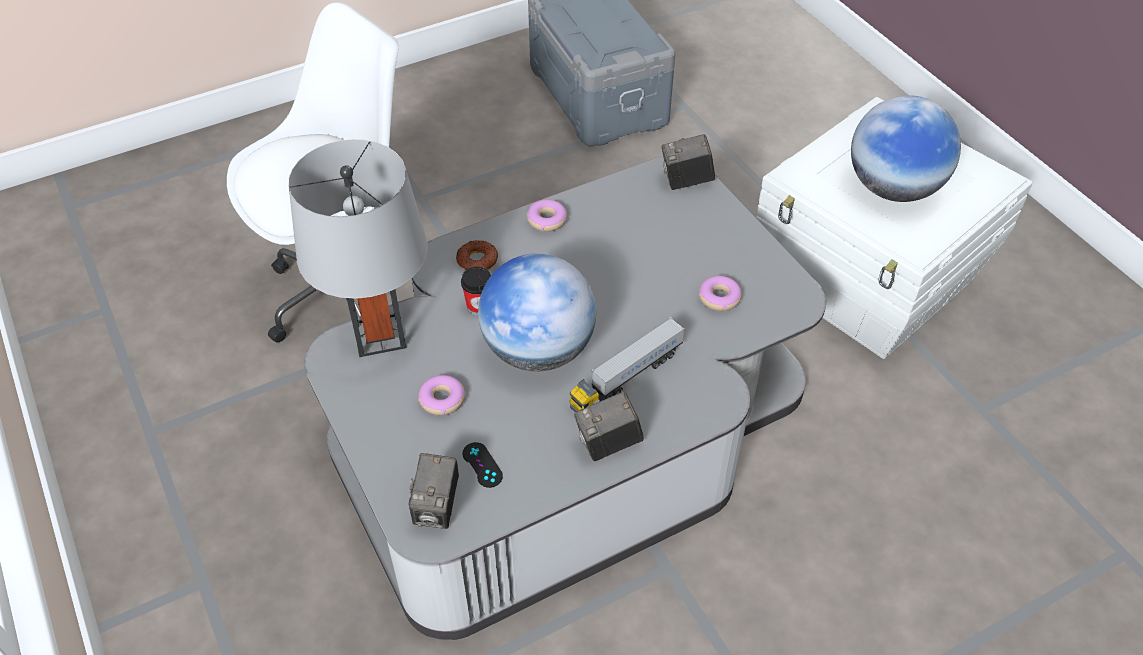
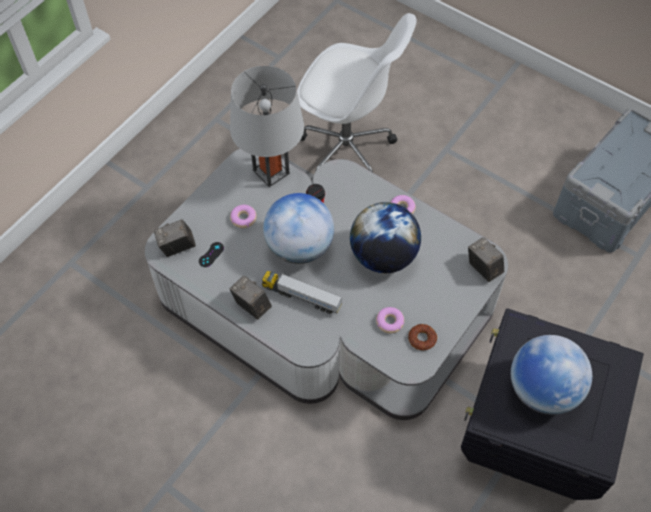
camera: 65 degrees right, 10 degrees up
donut [456,240,498,270] -> donut moved to [408,324,437,350]
white storage box [756,97,1033,359] -> black storage box [461,308,644,500]
none -> globe [350,202,421,273]

